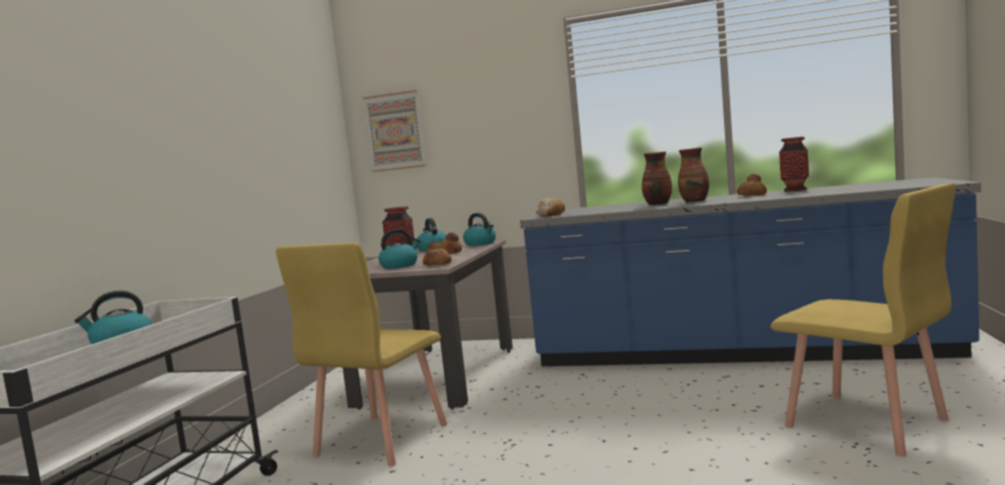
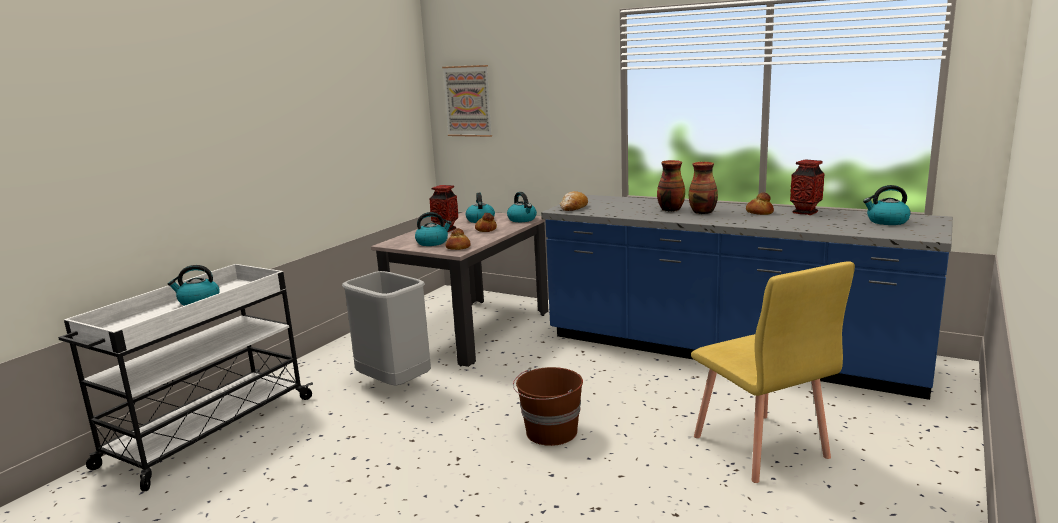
camera: 15 degrees right, 10 degrees up
yellow chair [276,243,447,467] -> grey trash can [342,271,431,386]
none -> brown bucket [513,367,583,446]
none -> kettle [863,185,911,225]

